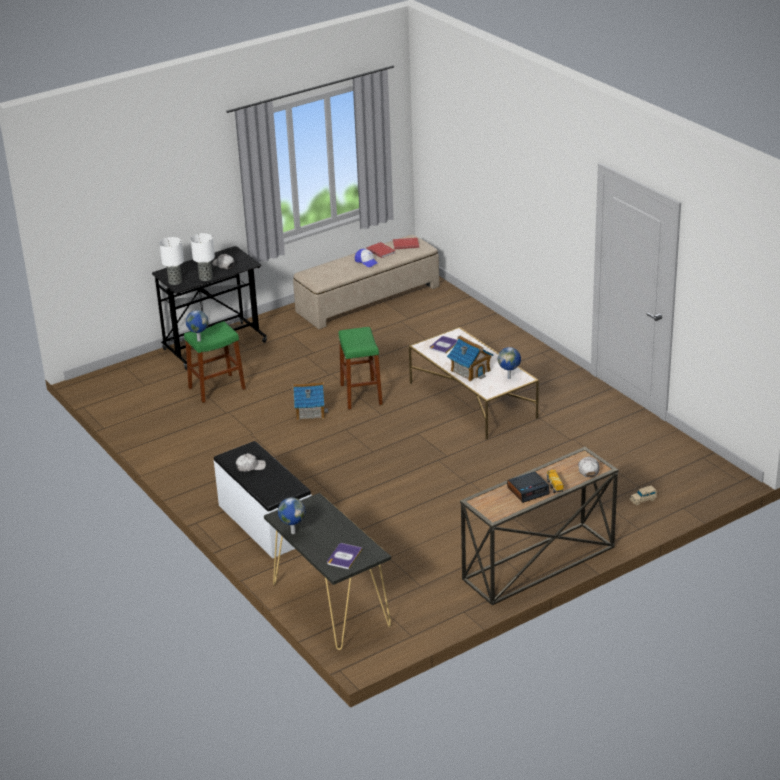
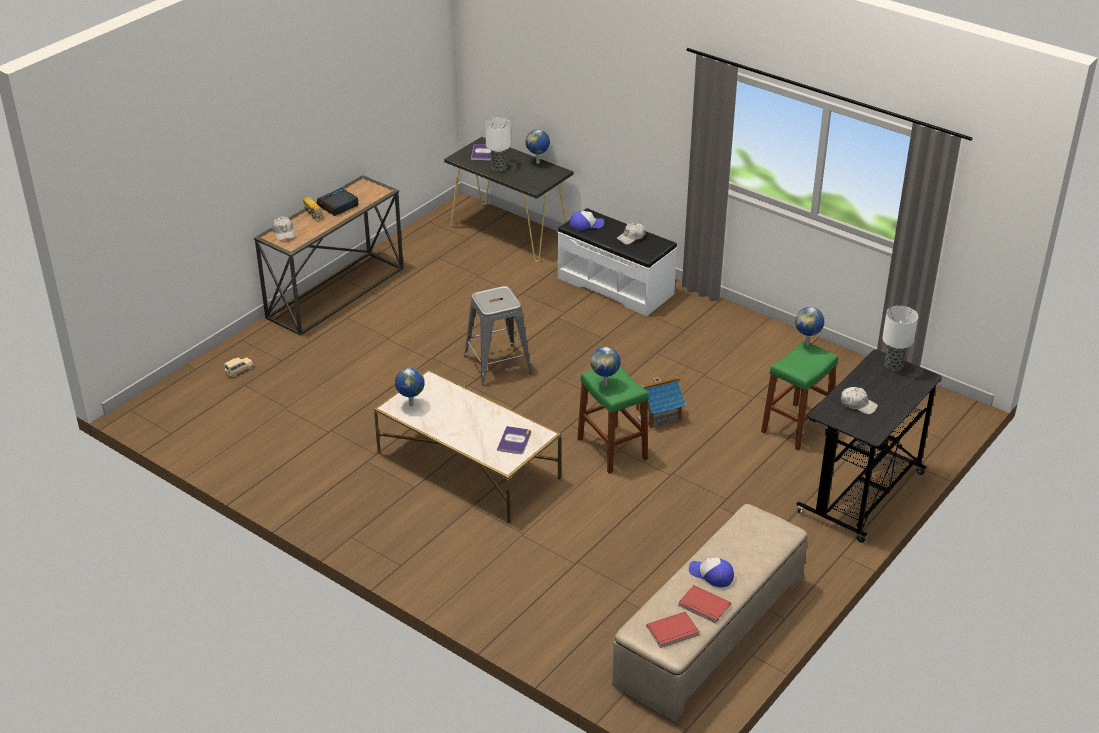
camera: 160 degrees right, 5 degrees up
table lamp [190,233,215,281] -> table lamp moved to [485,117,511,171]
toy house [447,336,494,381] -> none
none -> grey stool [464,286,532,386]
none -> cap [570,211,604,230]
none -> globe [591,347,621,386]

